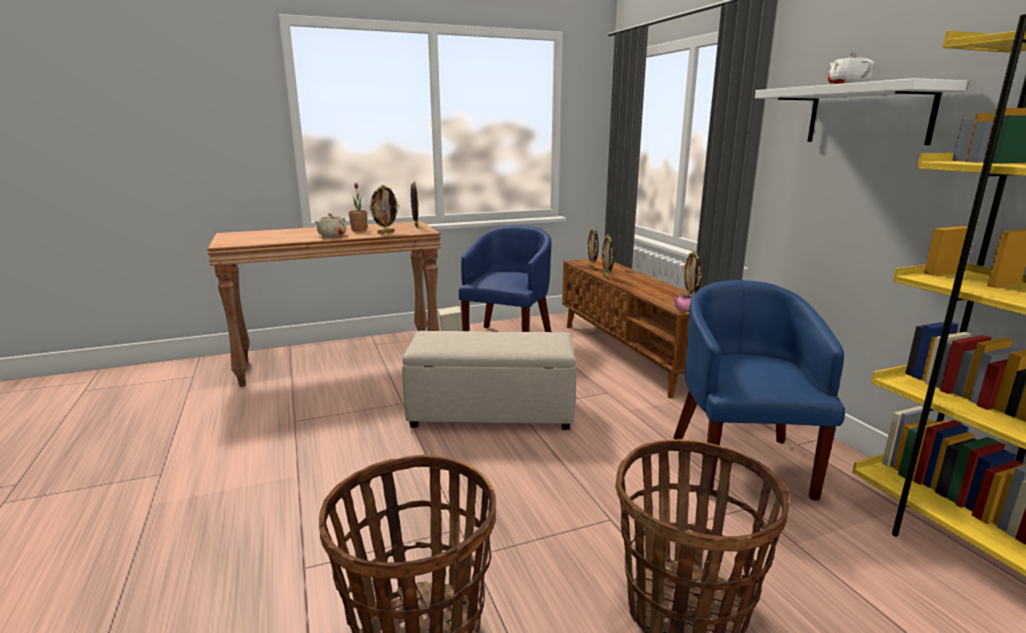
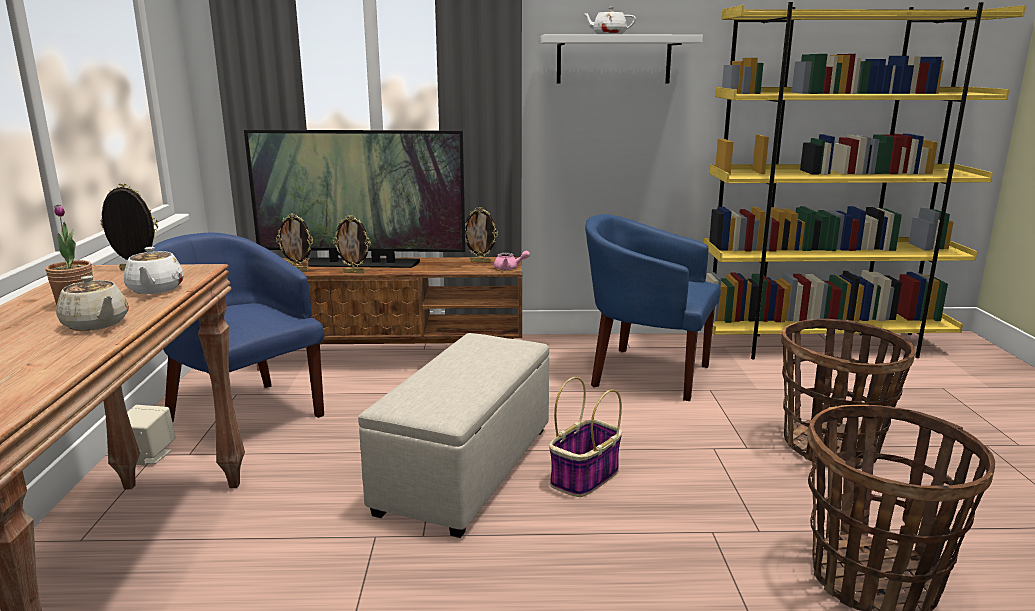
camera: 70 degrees left, 0 degrees up
picture frame [370,185,399,234] -> white teapot [124,247,184,294]
none -> television [244,130,466,268]
none -> basket [549,377,622,497]

